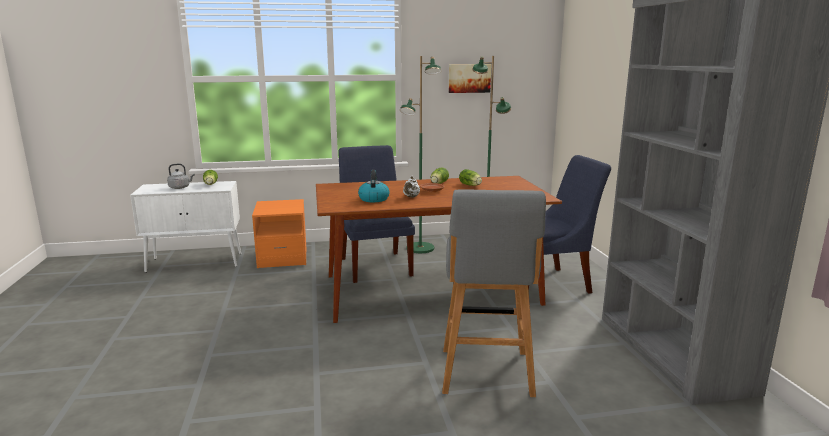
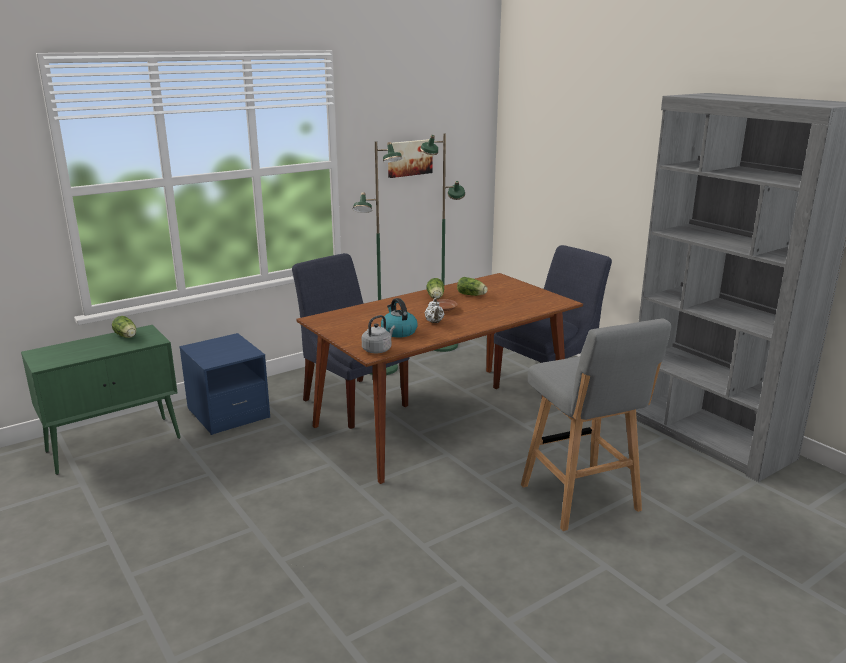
camera: 25 degrees left, 5 degrees up
white cabinet [130,181,241,273] -> green cabinet [21,325,181,475]
grey kettle [167,164,195,189] -> grey kettle moved to [362,315,395,353]
orange nightstand [252,199,306,268] -> blue nightstand [179,333,270,435]

